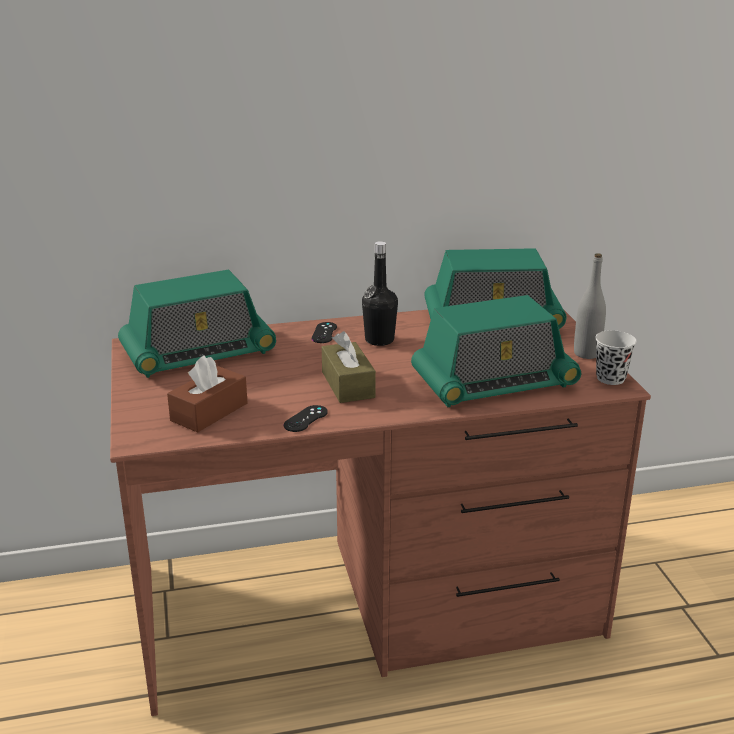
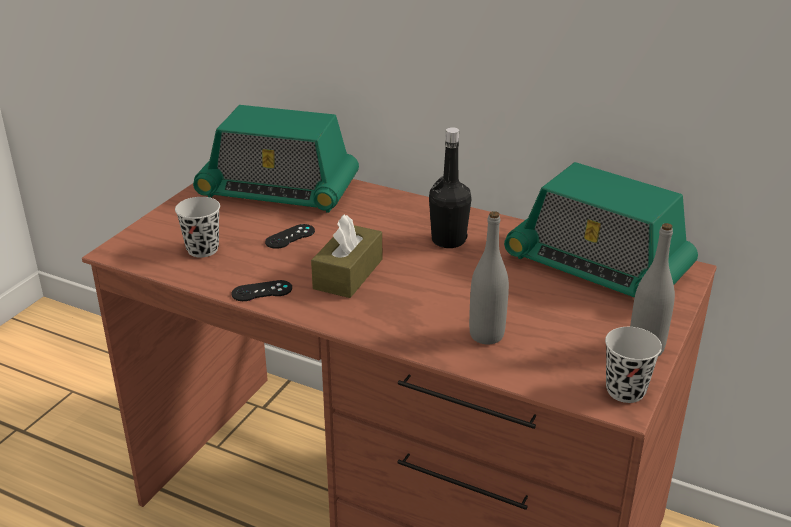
camera: 40 degrees right, 5 degrees up
brown tissue box [167,356,248,433] -> black cup [175,197,220,257]
black game controller [312,322,337,343] -> black game controller moved to [265,224,315,249]
radio [411,295,581,407] -> grey bottle [469,211,509,345]

